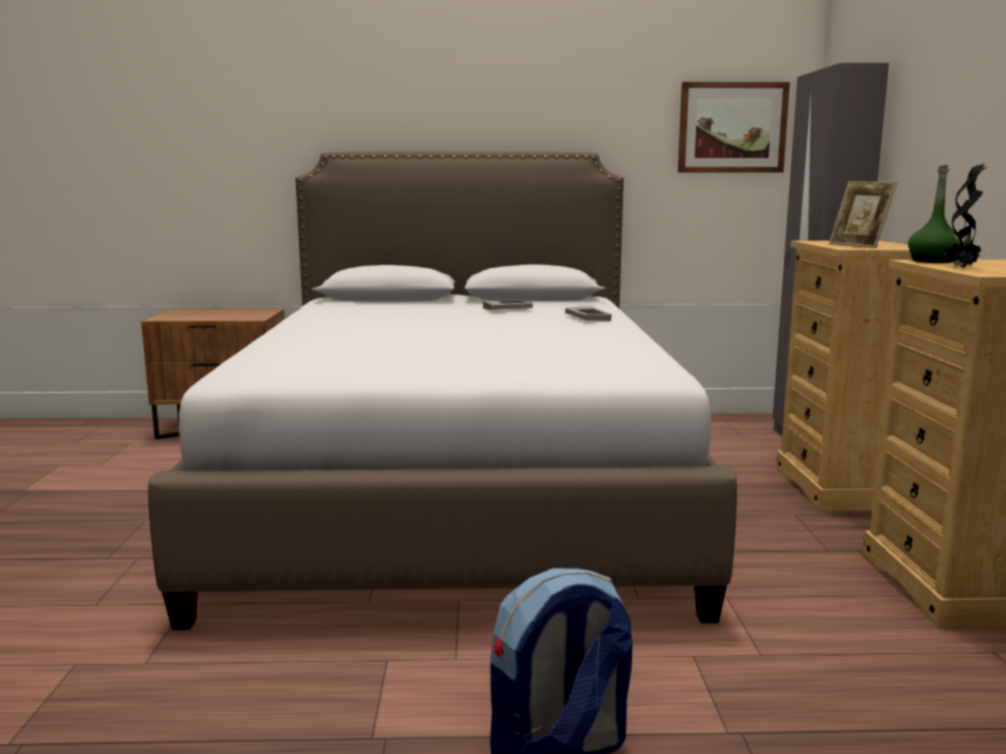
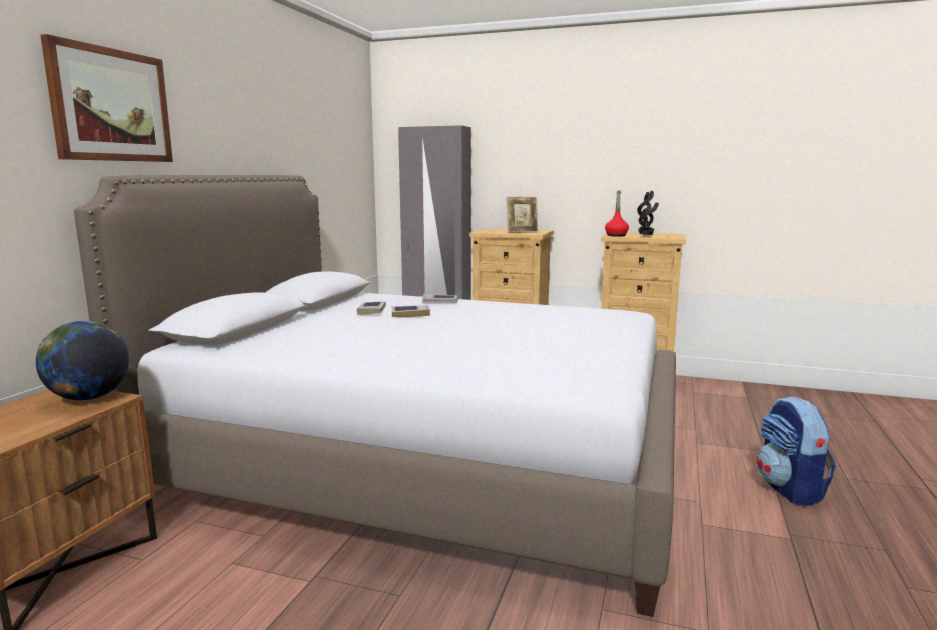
camera: 70 degrees left, 0 degrees up
picture [678,82,790,173] -> picture moved to [40,34,173,162]
green bottle [908,165,963,263] -> red bottle [605,190,629,237]
none -> globe [36,320,129,401]
none -> book [392,305,430,317]

